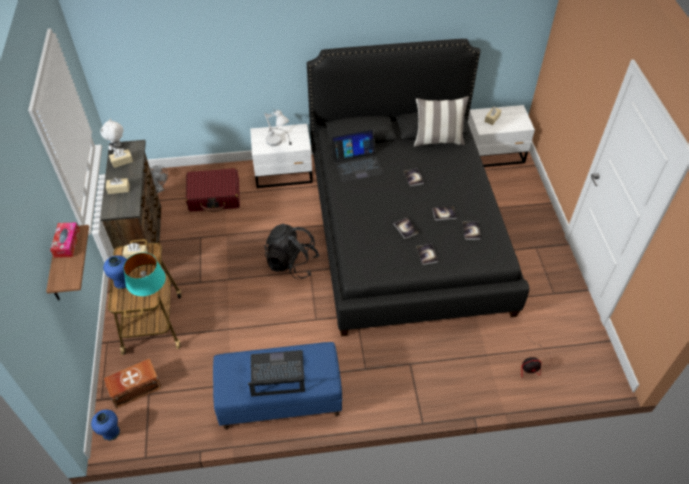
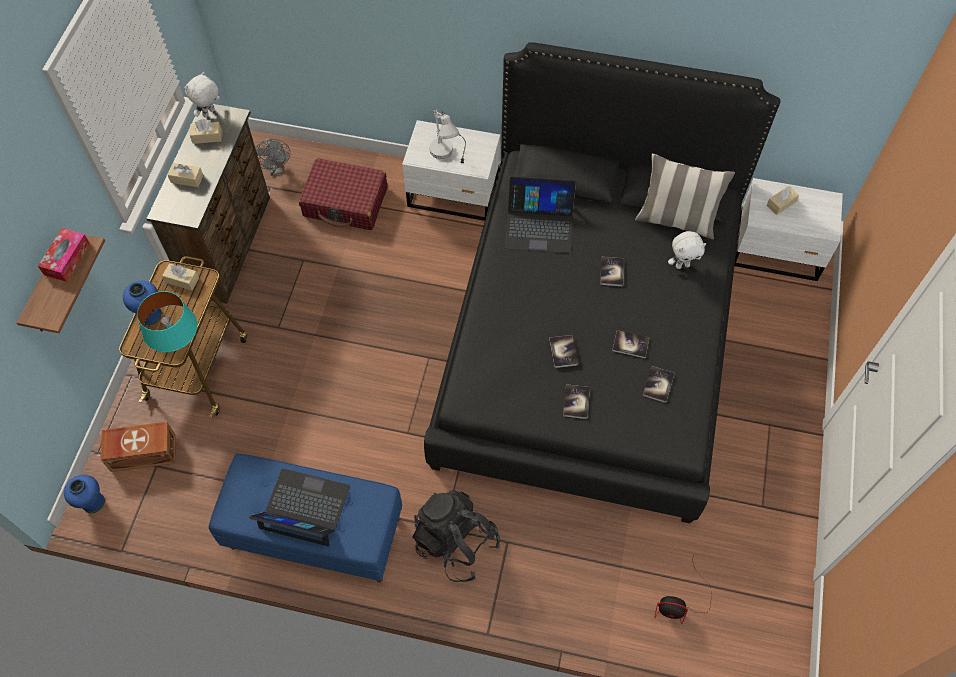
camera: 20 degrees right, 10 degrees up
black backpack [264,224,319,279] -> black backpack moved to [413,490,500,583]
none -> white plush toy [668,231,706,269]

